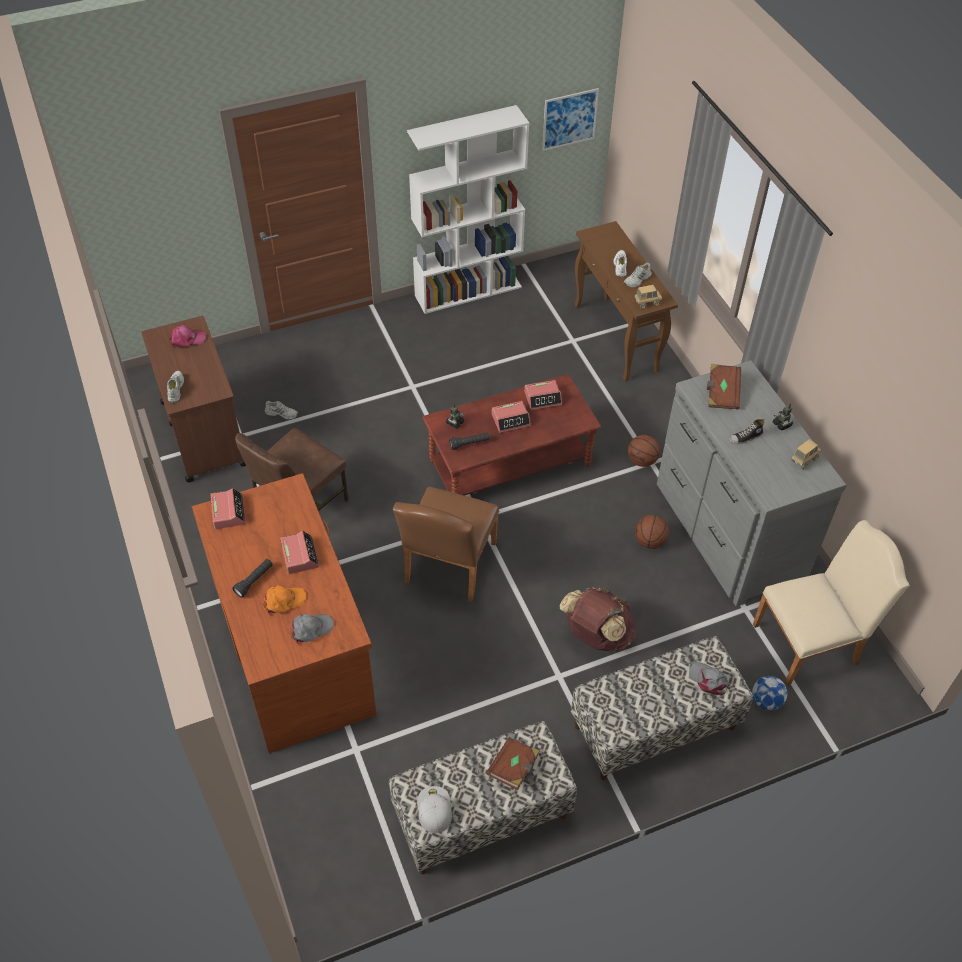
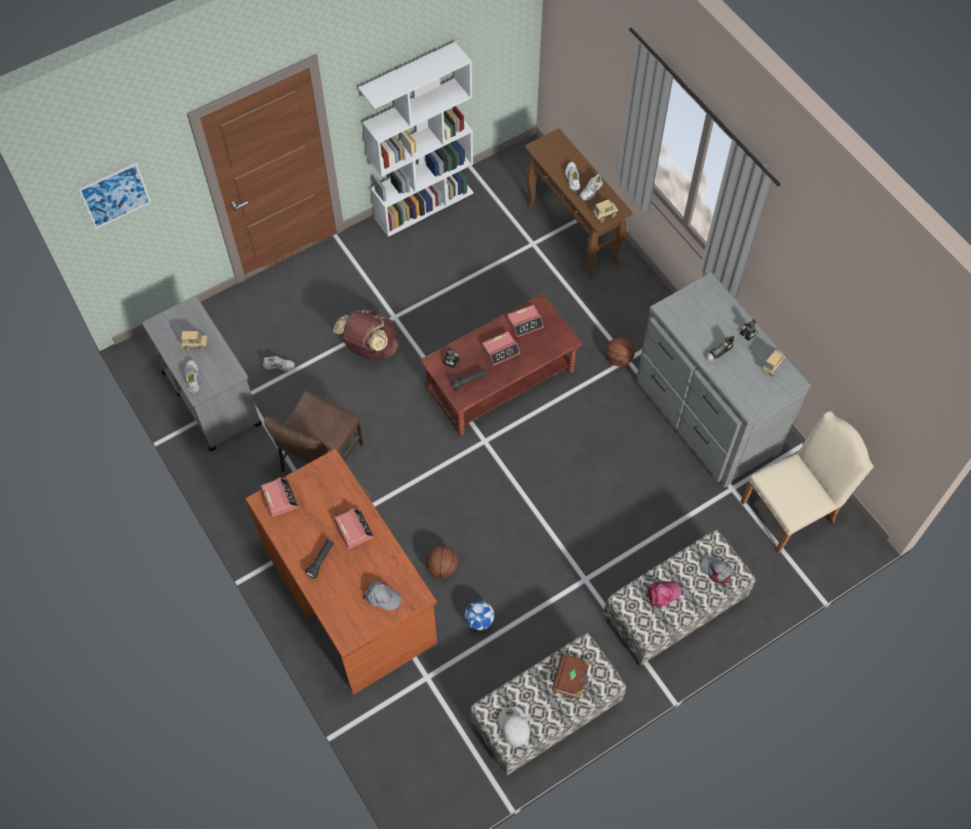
camera: 10 degrees left, 10 degrees up
brown cart [141,316,246,482] -> grey cart [142,296,262,452]
pink cap [170,325,206,347] -> pink cap moved to [646,581,681,608]
orange cap [263,585,306,615] -> none
grey cap [290,613,334,645] -> grey cap turned 60 degrees clockwise [363,581,402,611]
brown chair [393,487,499,602] -> none
picture [542,88,599,151] -> picture moved to [78,162,151,229]
brown backpack [560,587,636,651] -> brown backpack moved to [333,309,399,360]
basketball [635,515,669,549] -> basketball moved to [426,546,458,578]
brown book [707,364,741,409] -> none
football [752,676,787,710] -> football moved to [465,600,494,631]
none -> toy truck [181,331,208,351]

